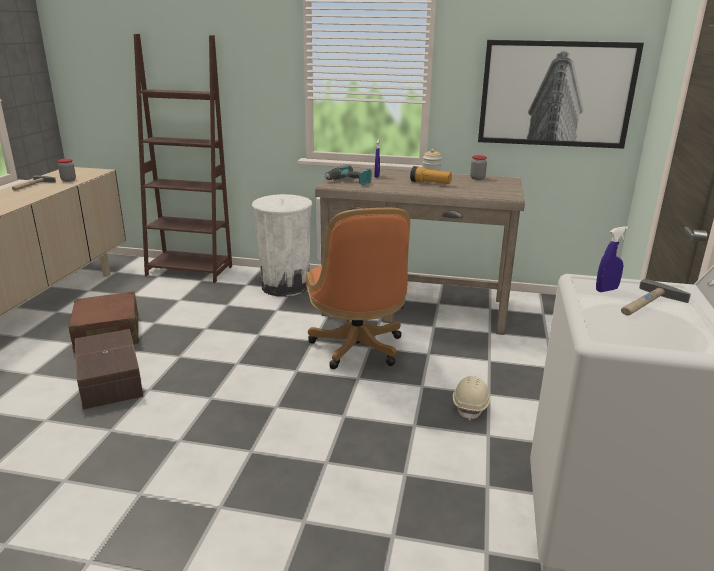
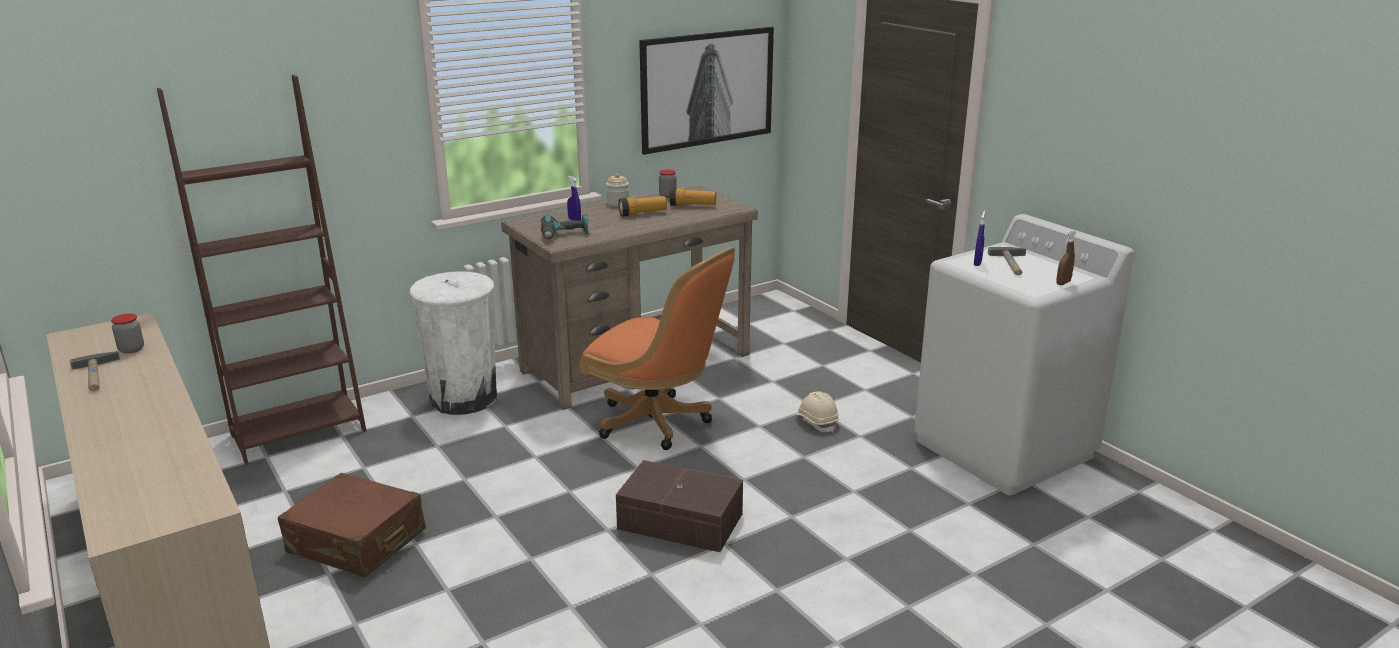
camera: 45 degrees left, 0 degrees up
brown storage box [75,329,143,410] -> brown storage box moved to [616,460,743,552]
none -> flashlight [670,188,716,206]
none -> brown spray bottle [1056,230,1076,285]

